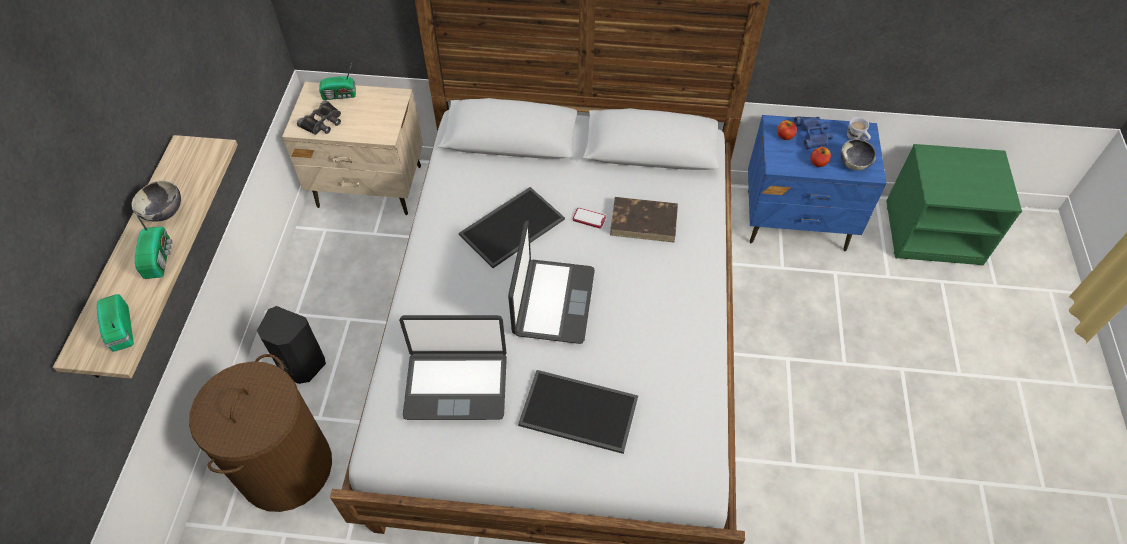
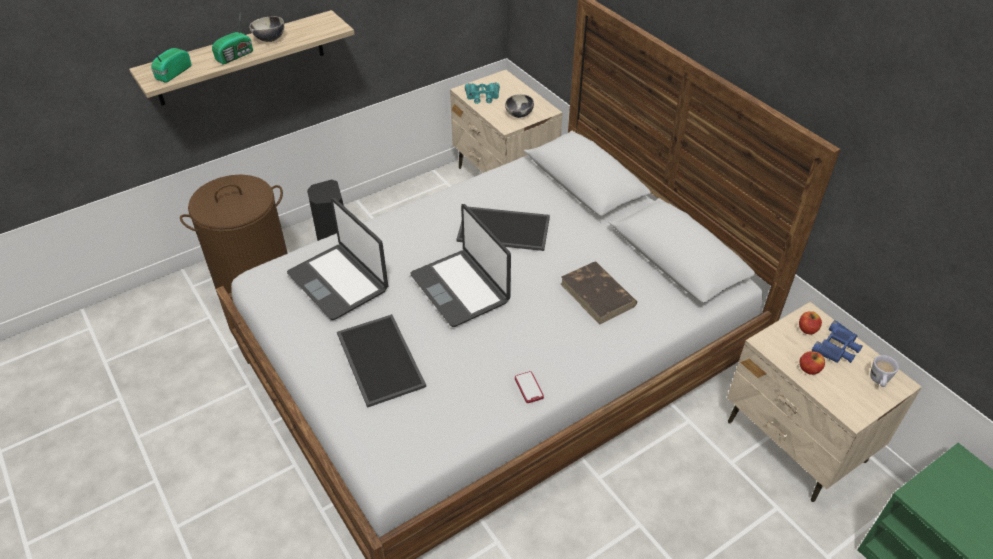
camera: 50 degrees right, 10 degrees down
black binoculars [297,100,341,135] -> turquoise binoculars [465,83,500,104]
radio [319,64,356,100] -> none
laptop [508,220,595,344] -> laptop turned 90 degrees clockwise [410,204,511,327]
phone [573,208,606,228] -> phone moved to [515,371,544,403]
blue nightstand [748,115,887,251] -> beige nightstand [727,302,922,502]
bowl [841,139,876,170] -> bowl moved to [505,94,534,118]

